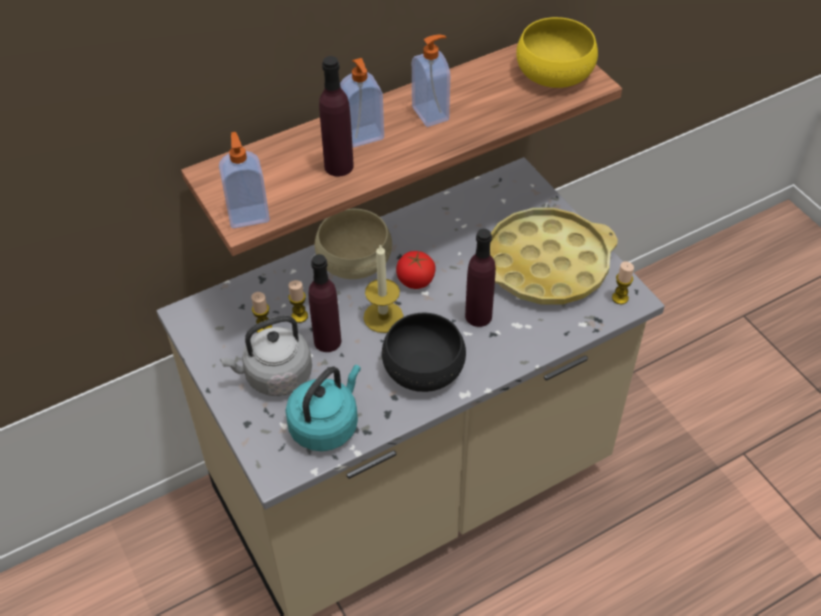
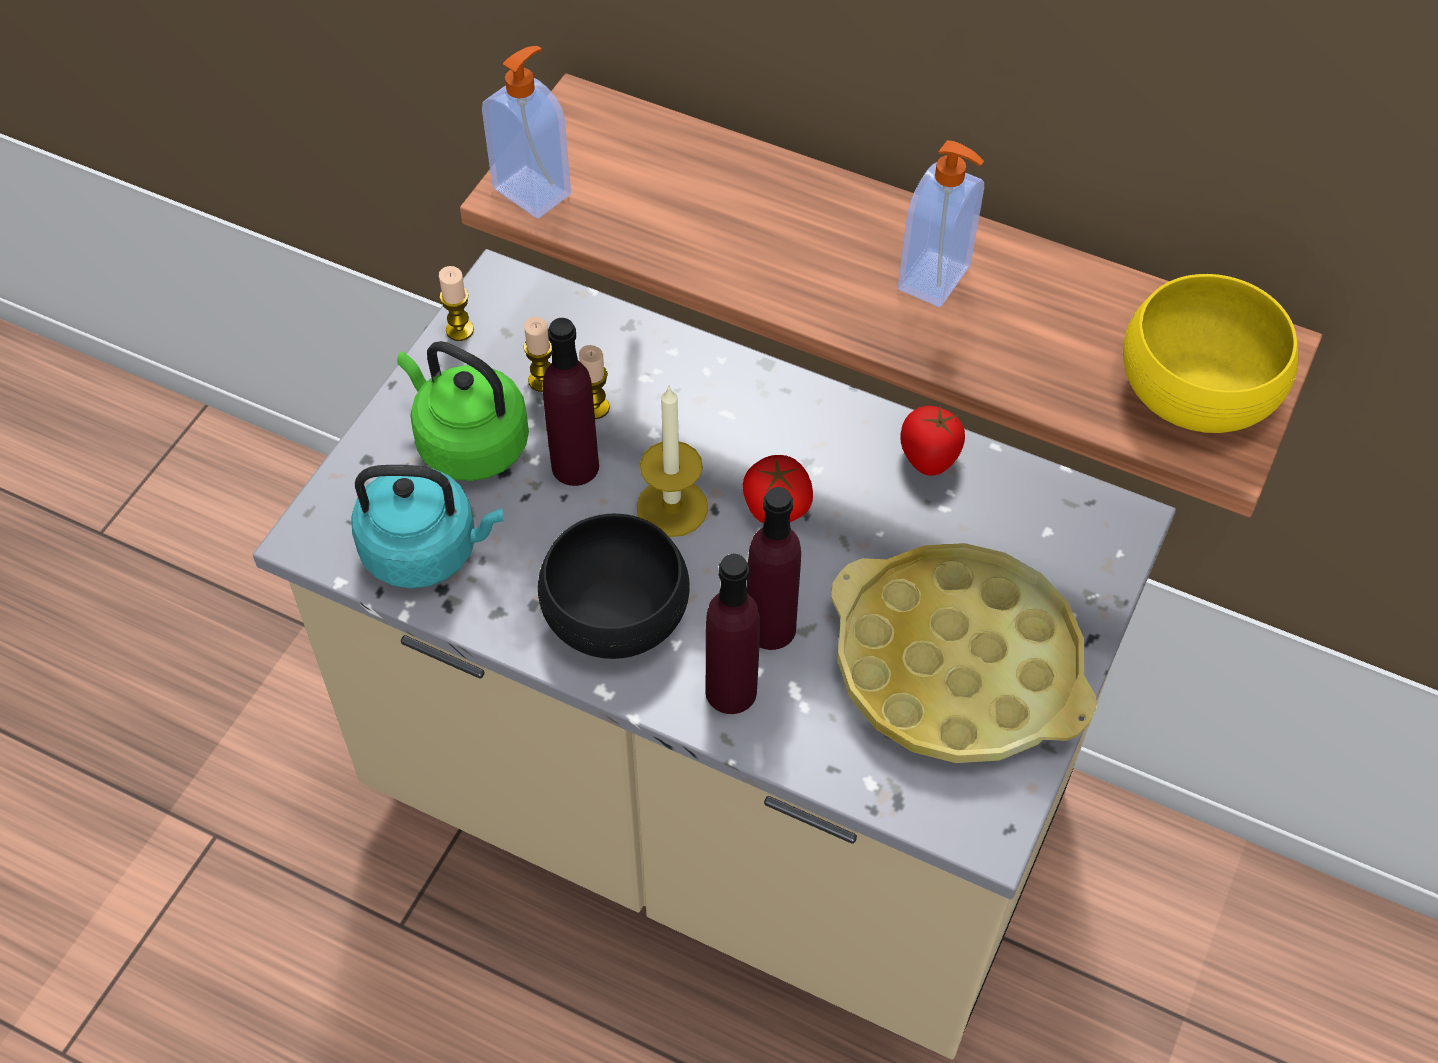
camera: 55 degrees right, 5 degrees up
grey kettle [220,315,312,396] -> green kettle [397,341,529,481]
beige bowl [315,209,392,279] -> none
purple bottle [319,56,354,177] -> purple bottle moved to [705,554,760,714]
soap dispenser [340,58,384,148] -> none
candle [612,261,634,304] -> candle moved to [439,266,474,341]
none -> tomato [900,406,965,476]

